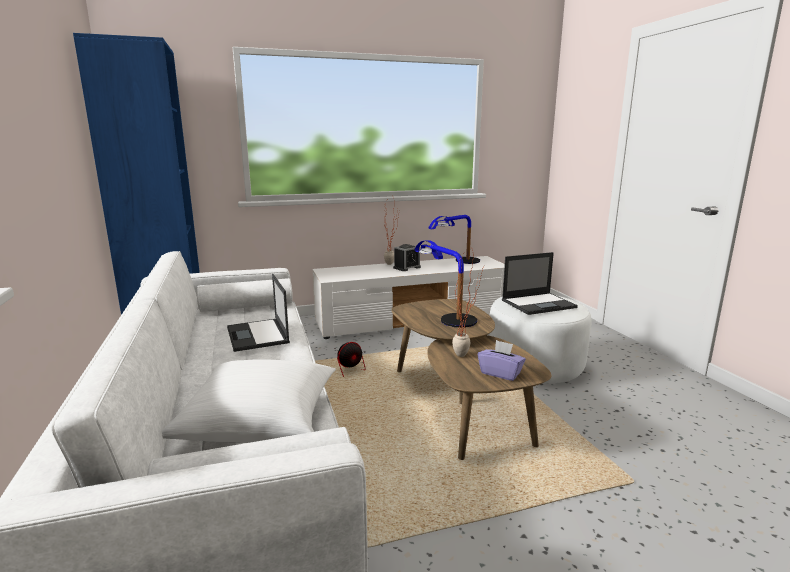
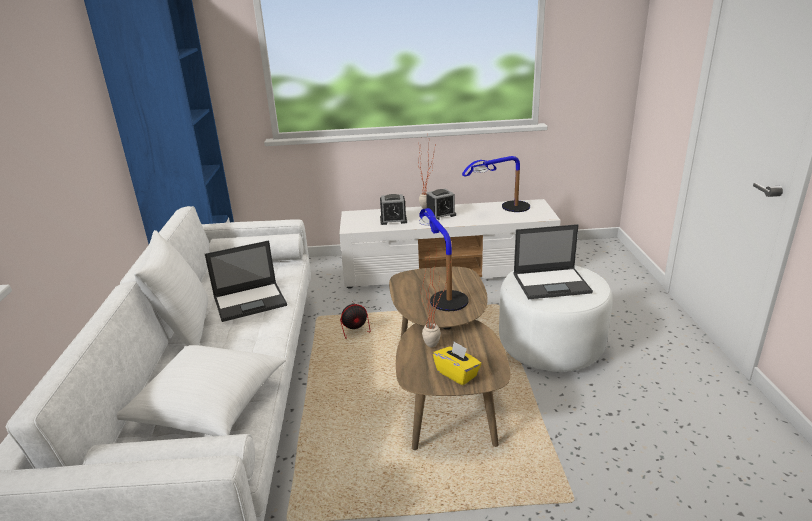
camera: 15 degrees right, 10 degrees up
laptop [227,274,290,352] -> laptop turned 105 degrees counterclockwise [205,240,287,322]
purple tissue box [478,340,526,381] -> yellow tissue box [433,341,481,385]
none -> white pillow [134,230,208,346]
none -> alarm clock [380,194,407,225]

